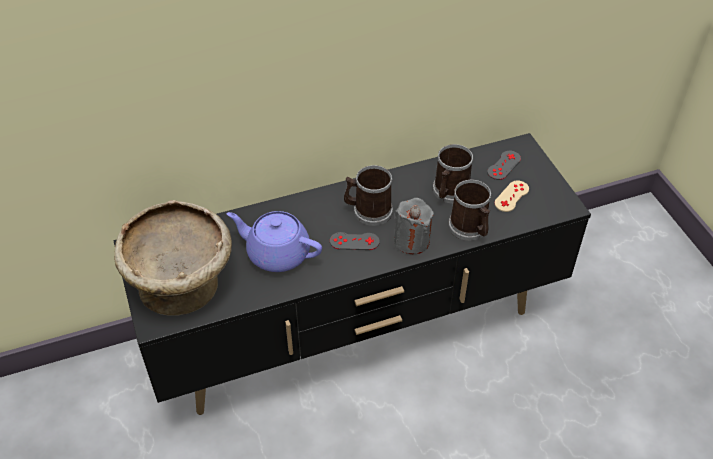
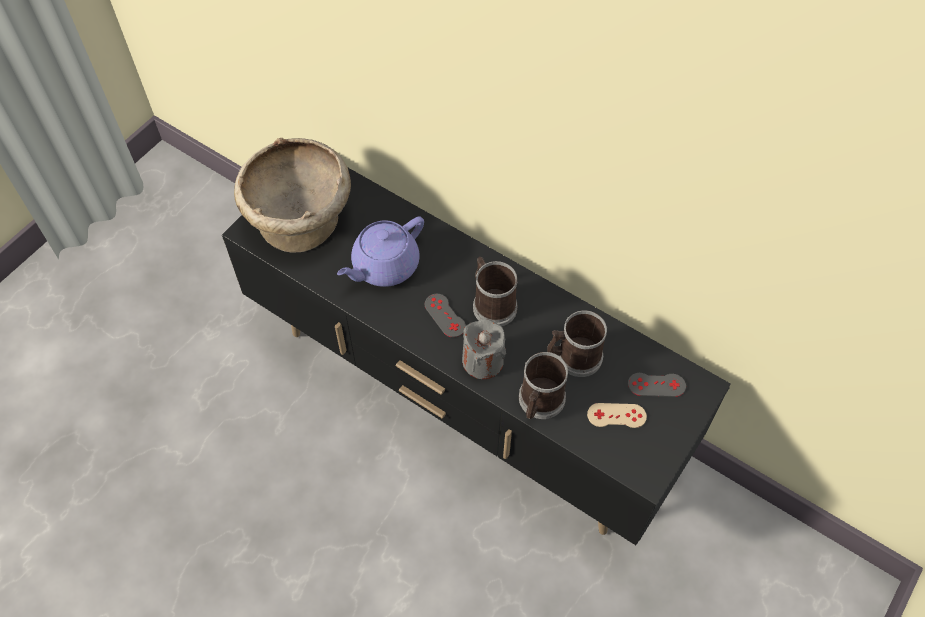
camera: 55 degrees right, 10 degrees up
purple teapot [227,211,322,272] -> purple teapot turned 120 degrees counterclockwise [337,217,424,287]

